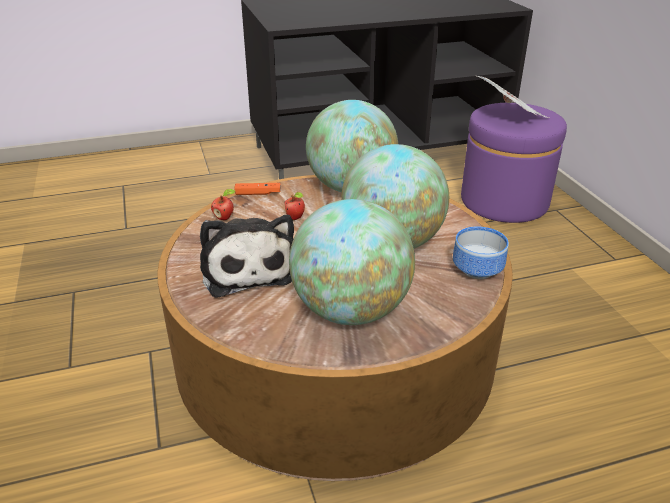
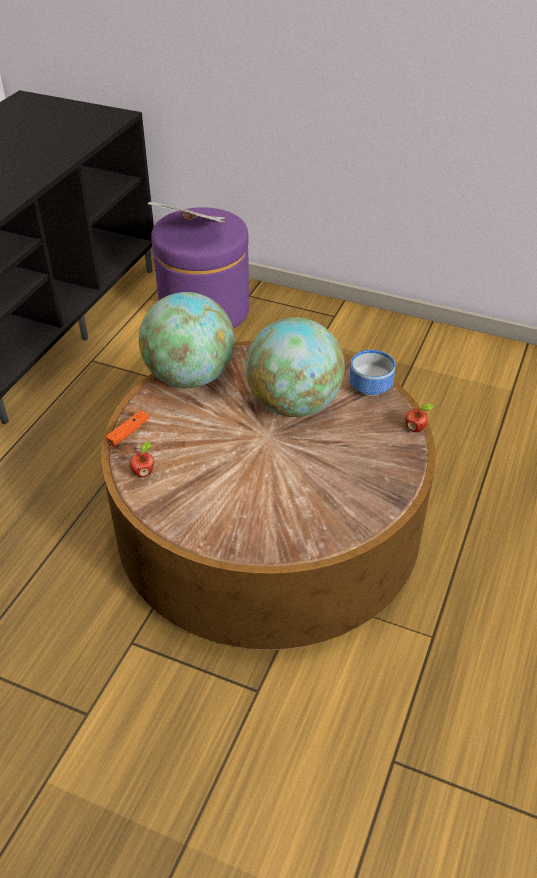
camera: 50 degrees left, 10 degrees up
plush toy [200,215,294,298] -> none
apple [284,192,305,220] -> apple moved to [405,403,434,432]
globe [289,199,415,325] -> none

